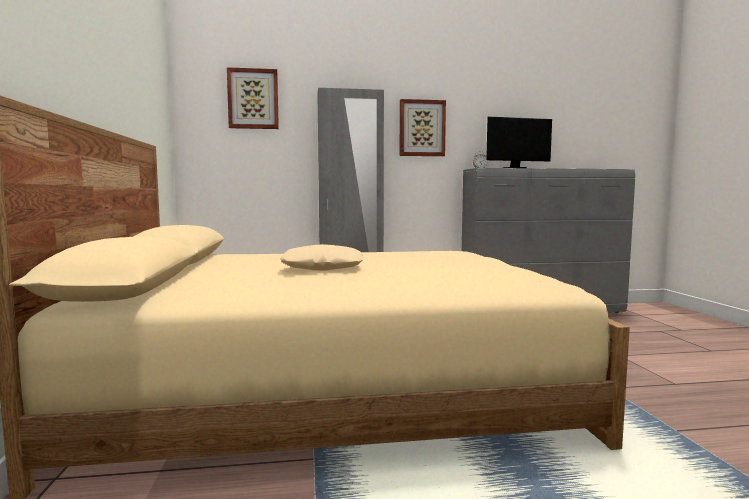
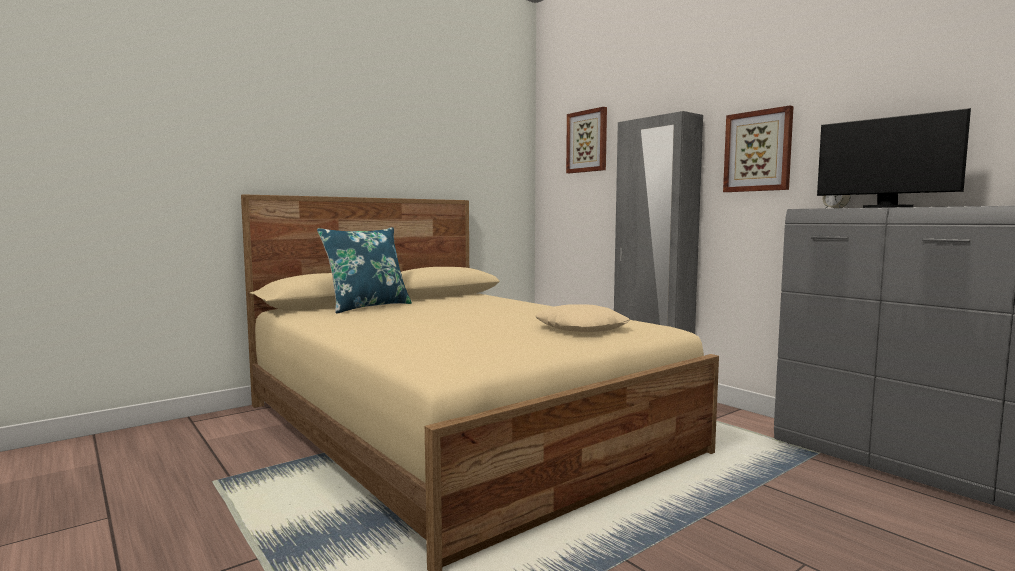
camera: 60 degrees right, 0 degrees up
beige pillow [280,244,364,270] -> beige pillow moved to [536,304,630,332]
none -> blue pillow [317,227,412,314]

